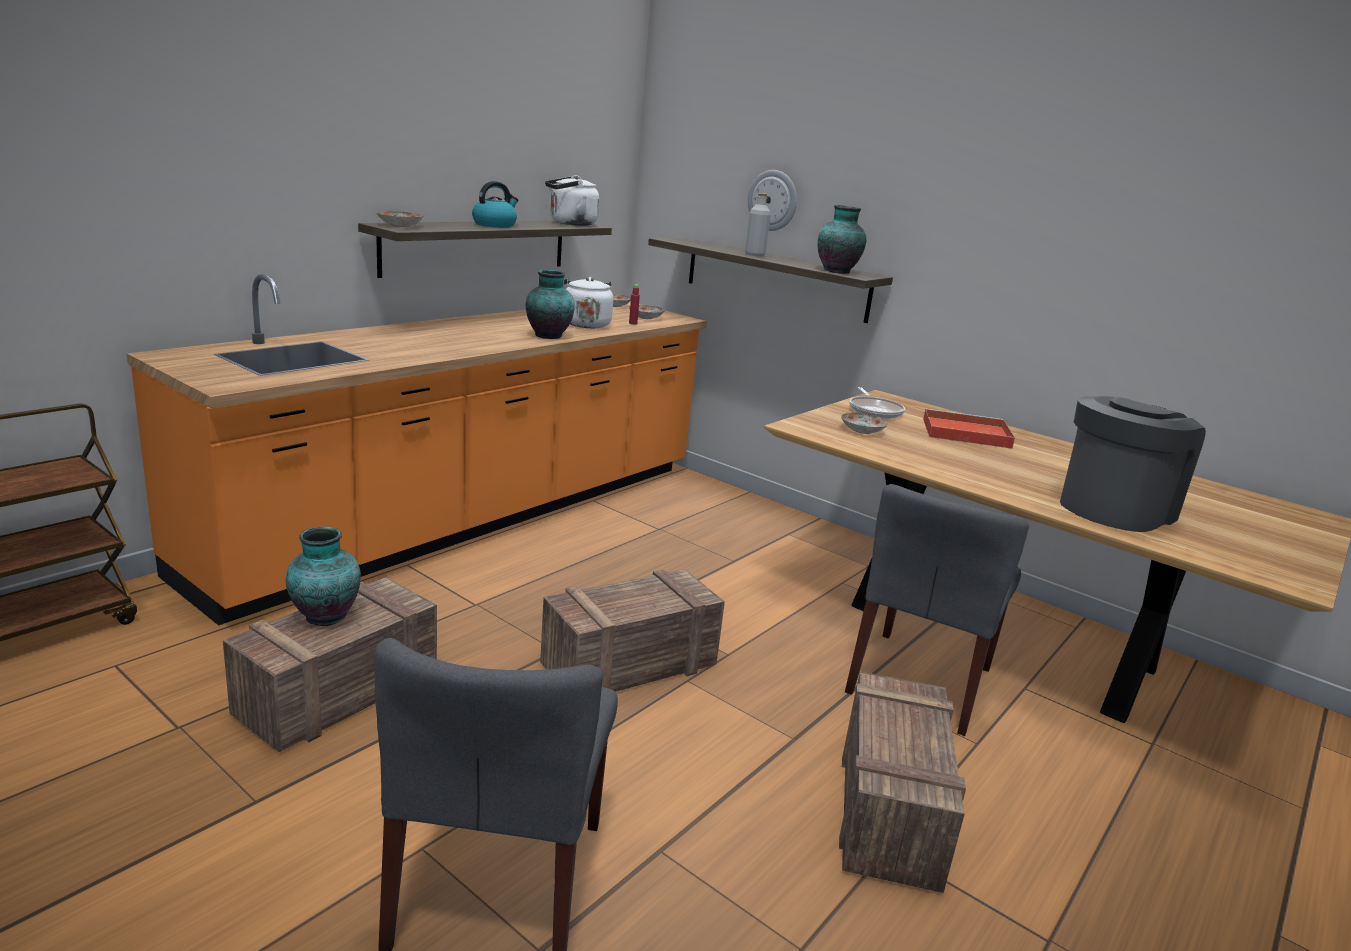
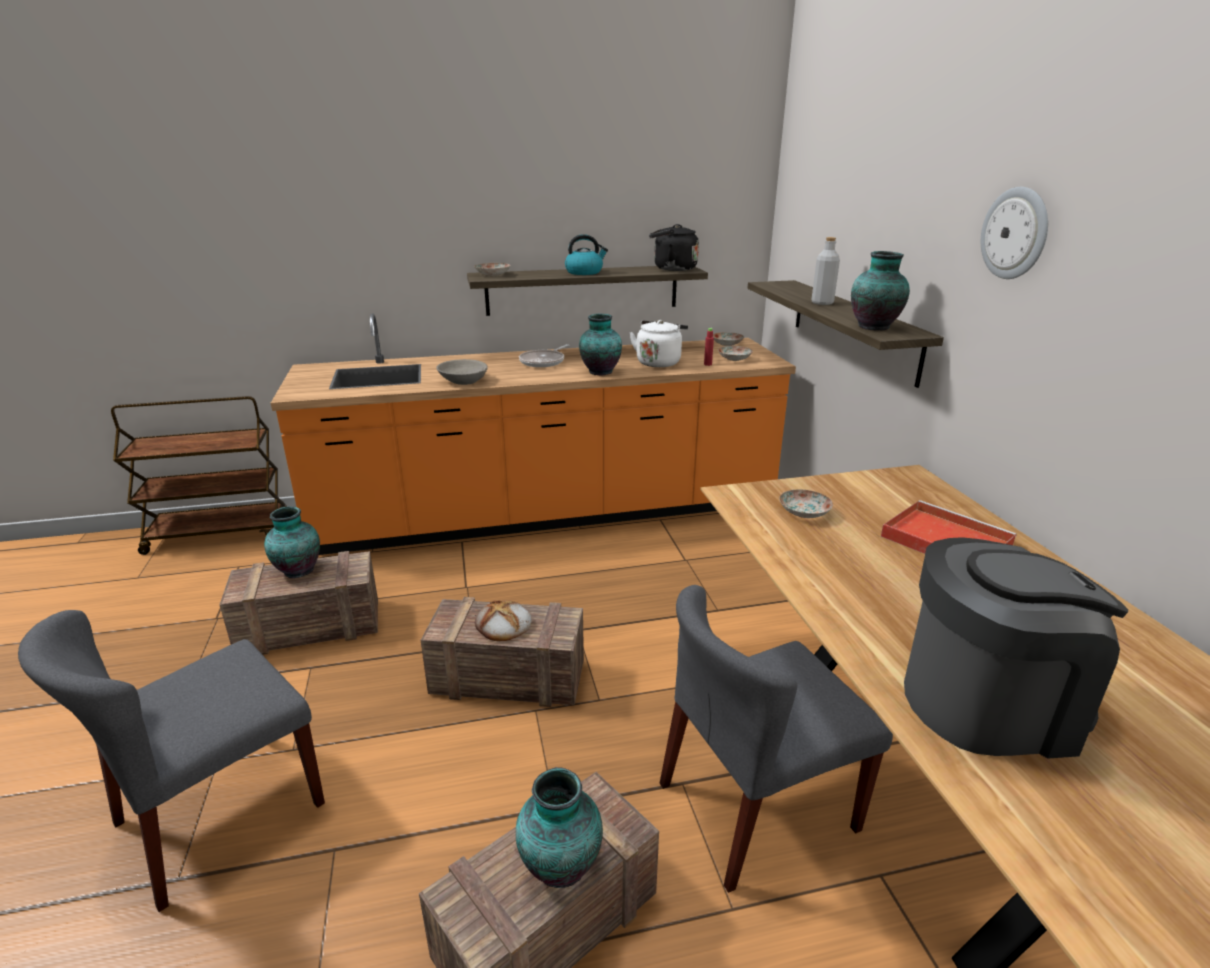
camera: 40 degrees right, 5 degrees up
white kettle [545,175,599,226] -> black kettle [649,224,699,271]
wall clock [748,170,797,231] -> wall clock moved to [981,187,1048,279]
frying pan [850,387,905,419] -> frying pan moved to [519,344,569,367]
none -> grey bowl [436,359,487,385]
none -> bread [475,600,532,641]
none -> vase [516,767,603,888]

